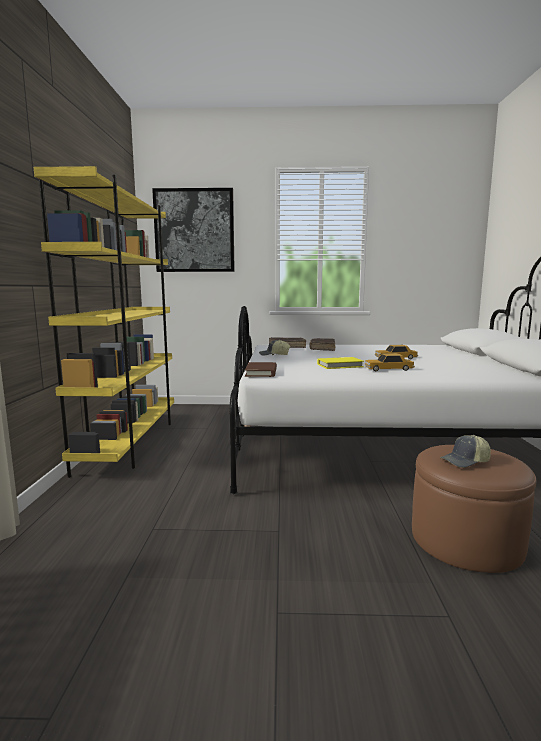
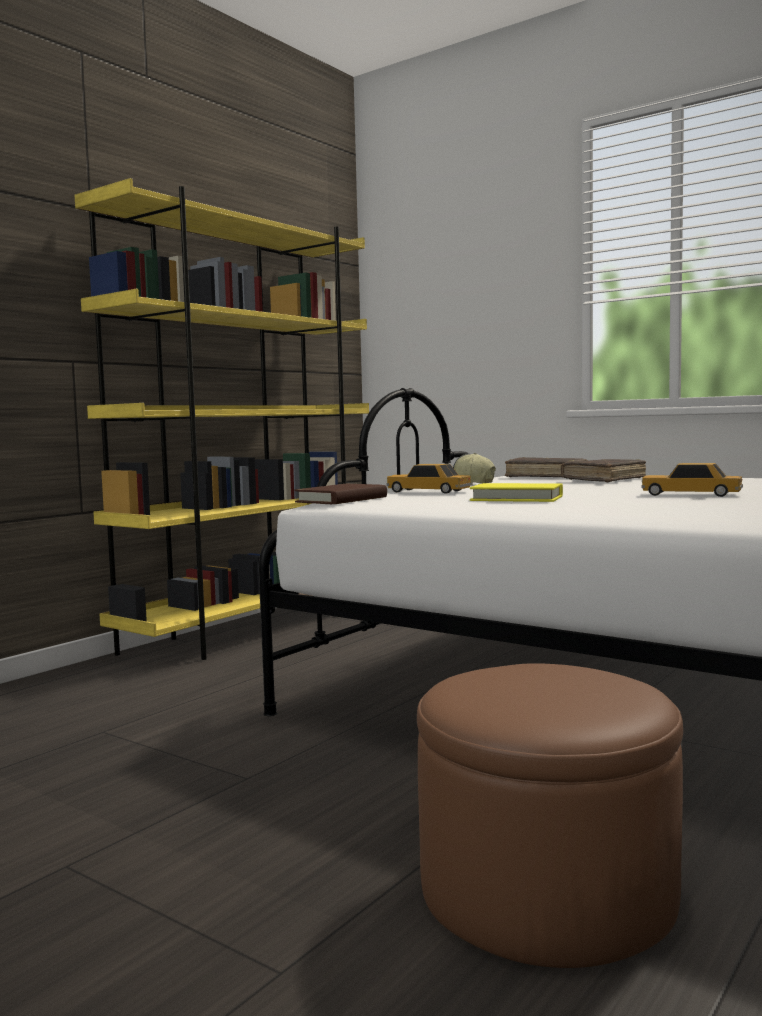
camera: 35 degrees right, 5 degrees down
picture [152,188,235,272] -> none
toy car [365,353,415,371] -> toy car moved to [386,464,472,494]
cap [440,435,491,468] -> none

